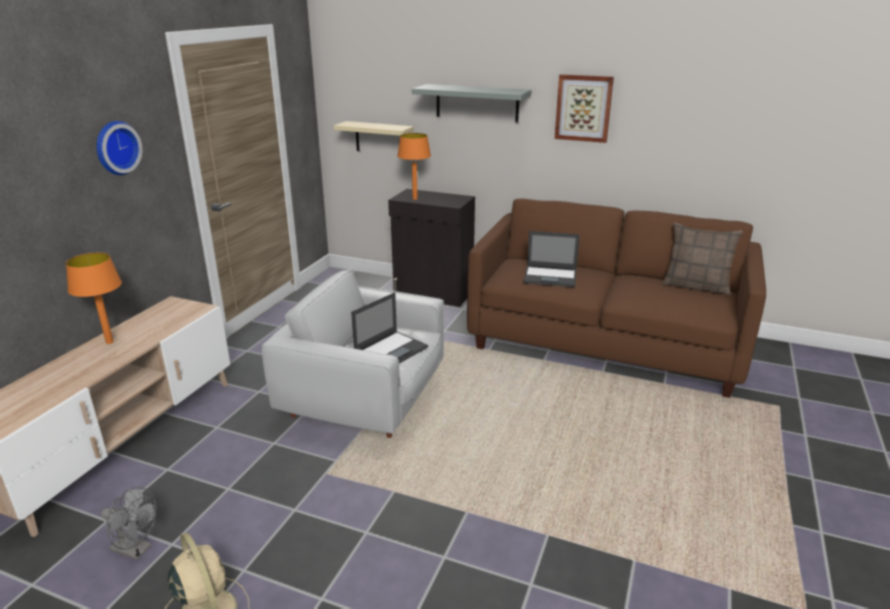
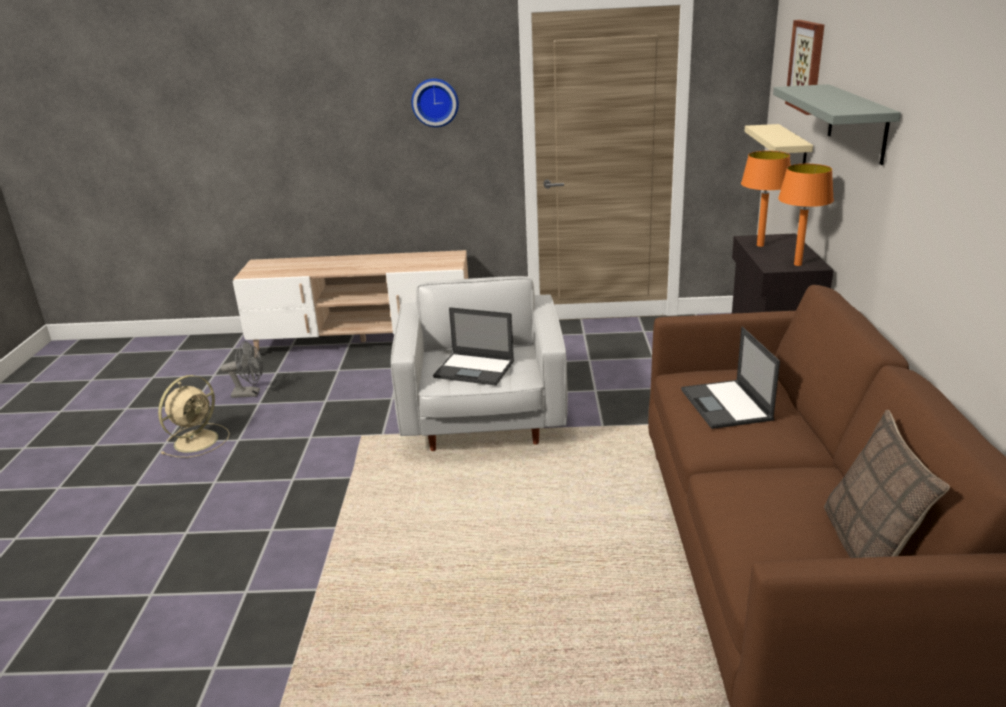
camera: 70 degrees right, 0 degrees up
orange table lamp [66,253,122,344] -> orange table lamp moved to [778,164,834,266]
grey fan [101,486,156,560] -> grey fan turned 90 degrees counterclockwise [221,341,263,398]
picture [555,74,614,143] -> picture moved to [785,20,824,115]

